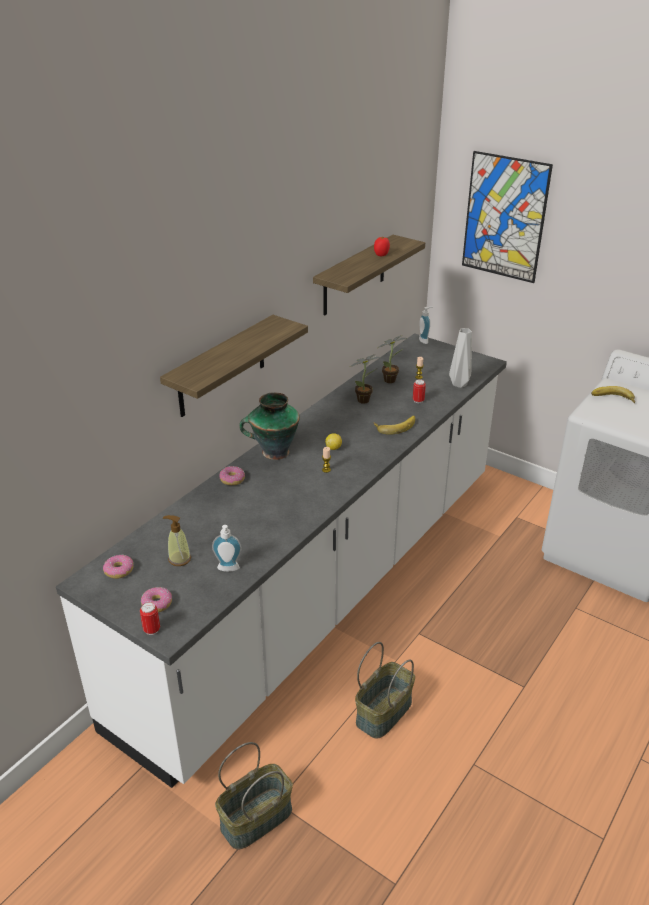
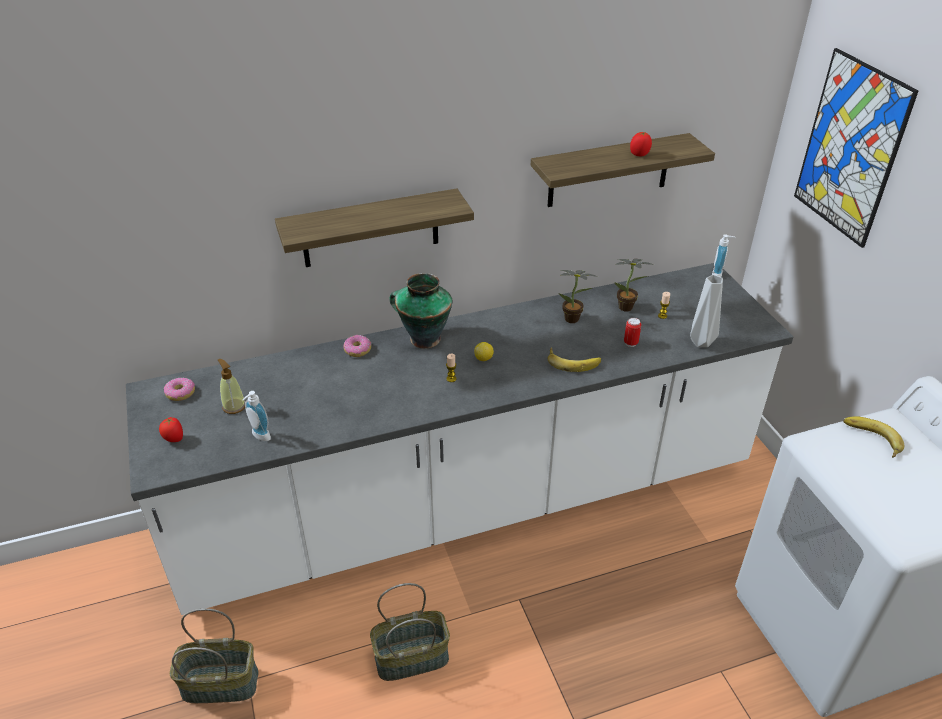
camera: 35 degrees right, 5 degrees up
can [140,602,160,635] -> none
donut [141,587,172,613] -> tomato [159,417,183,442]

